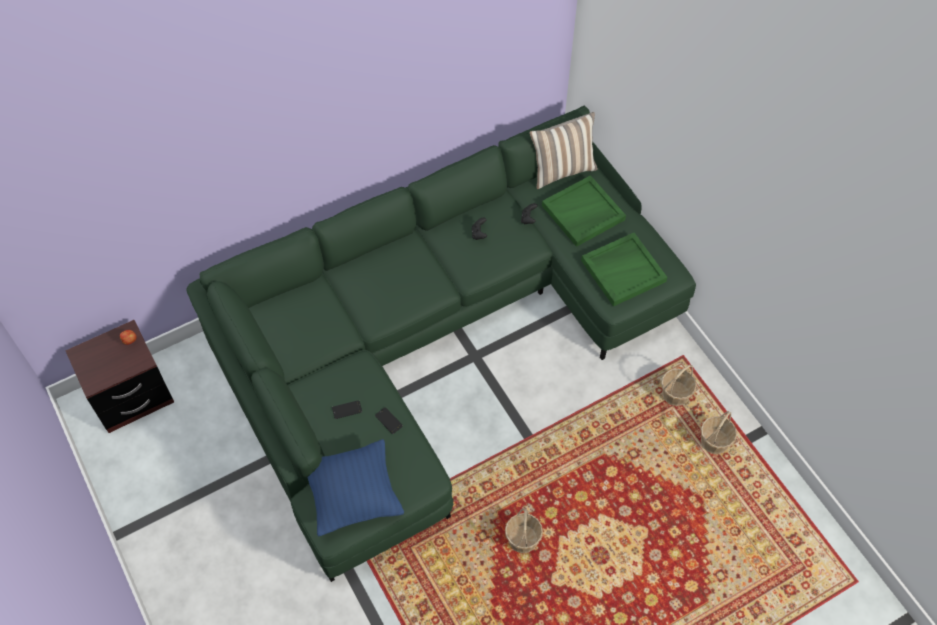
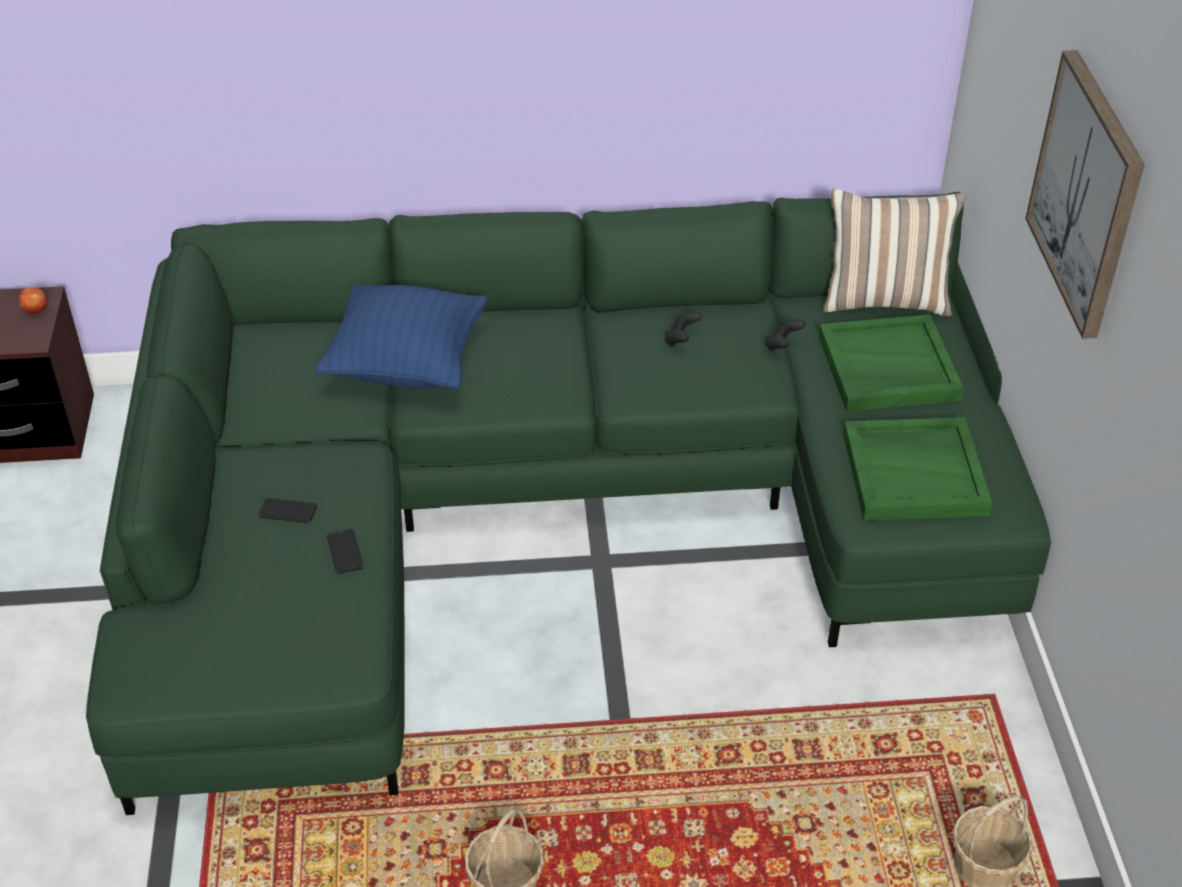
camera: 25 degrees right, 15 degrees down
blue pillow [308,439,404,537] -> blue pillow moved to [315,285,487,389]
basket [661,364,697,406] -> none
none -> picture [1025,50,1145,339]

